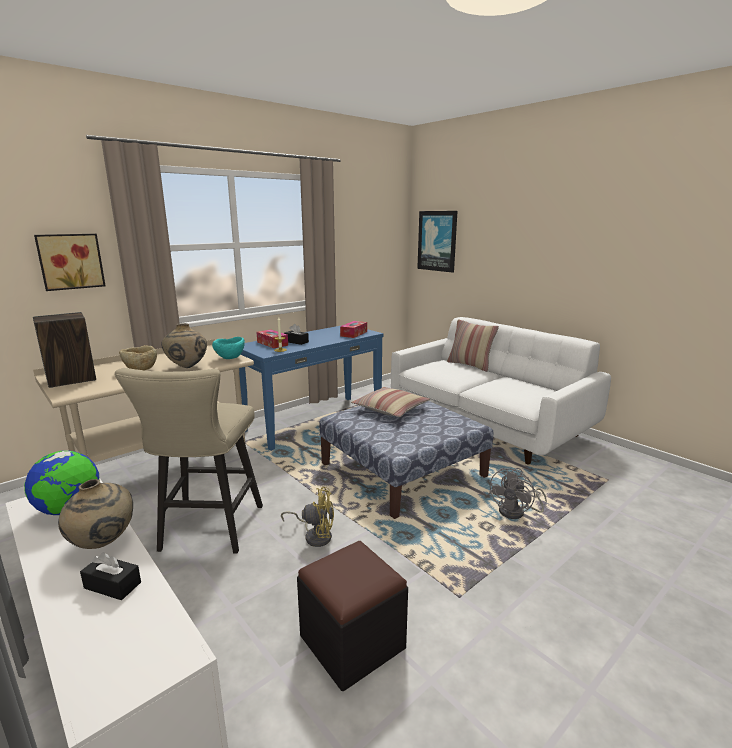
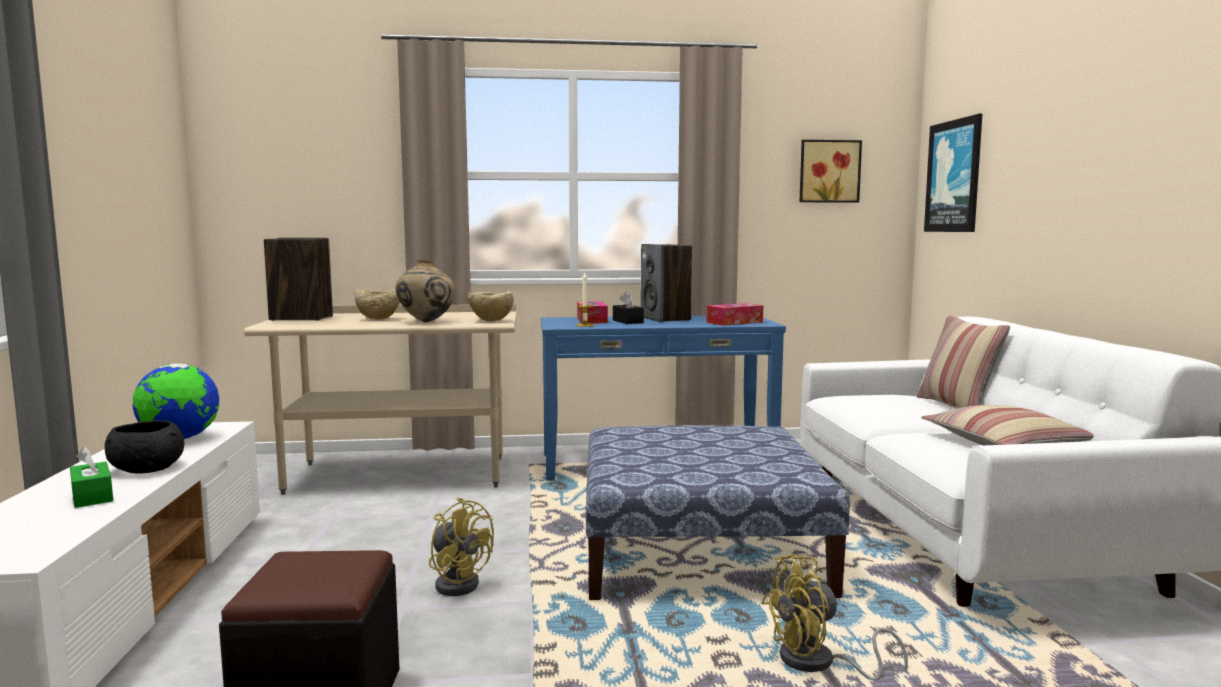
camera: 35 degrees right, 10 degrees down
picture [34,234,106,291] -> picture moved to [799,140,862,203]
beige vase [58,479,133,549] -> black bowl [105,420,184,473]
black tissue box [80,552,141,600] -> green tissue box [70,447,113,508]
beige stool [115,368,263,554] -> none
turquoise bowl [212,337,245,359] -> beige bowl [467,291,514,321]
pillow [351,387,430,417] -> pillow moved to [921,405,1094,445]
grey fan [489,468,547,519] -> yellow fan [761,555,908,680]
none -> speaker [641,244,692,322]

